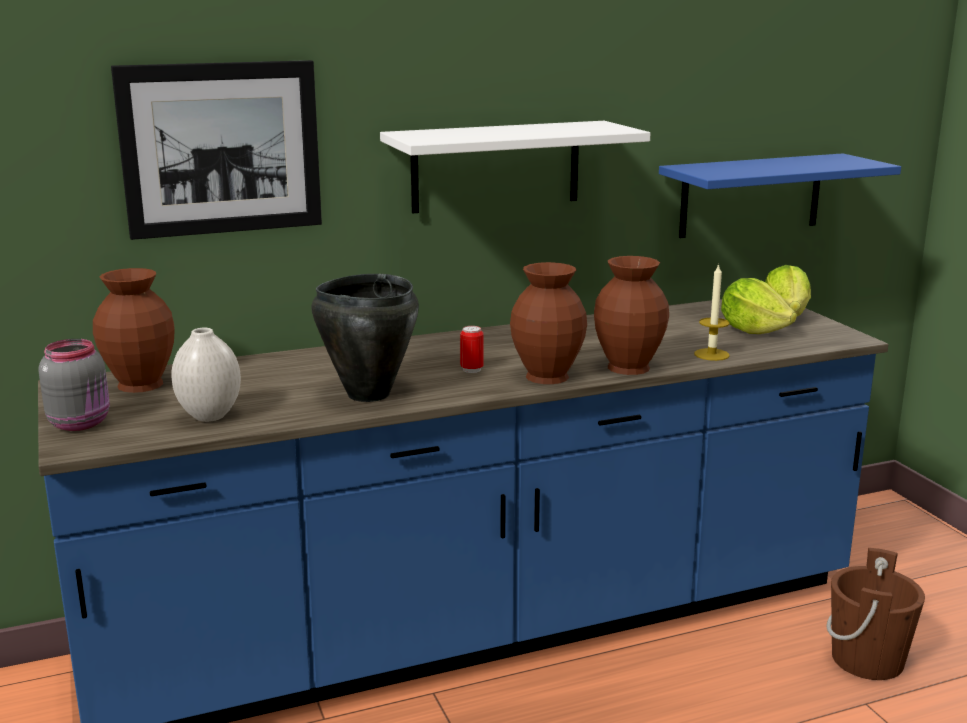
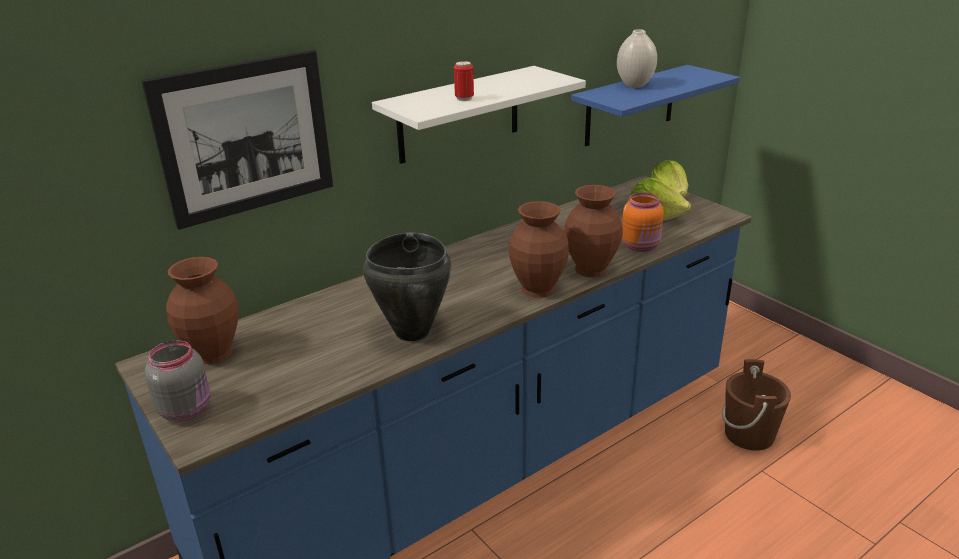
camera: 15 degrees left, 10 degrees up
white vase [171,328,241,422] -> white vase moved to [617,29,657,88]
can [460,326,484,373] -> can moved to [454,61,474,101]
candle [694,264,730,361] -> orange jar [622,192,664,252]

